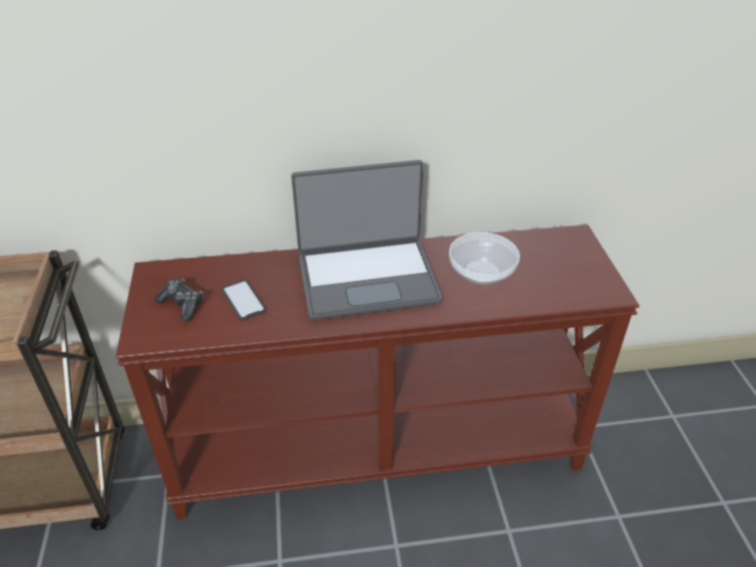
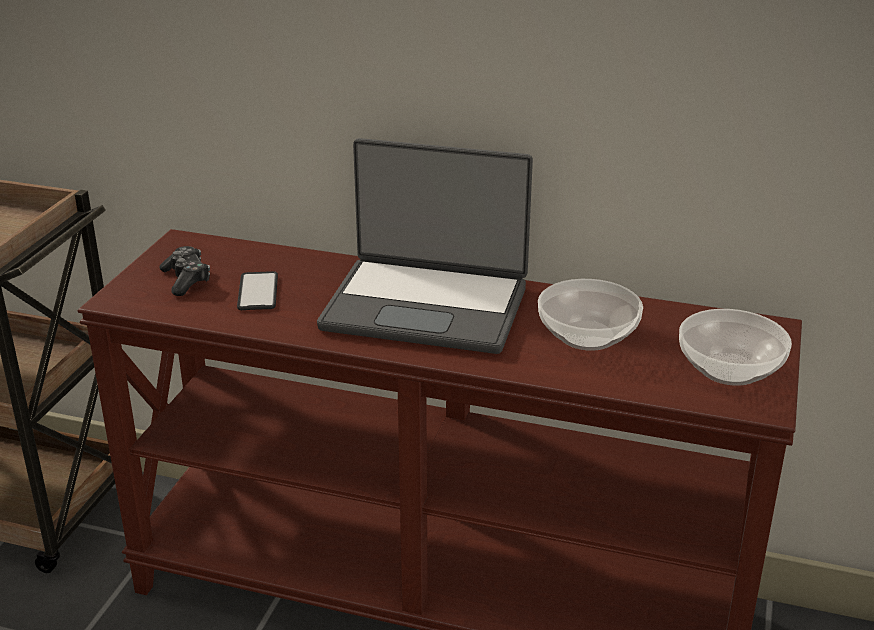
camera: 25 degrees right, 10 degrees down
none -> bowl [679,309,792,386]

